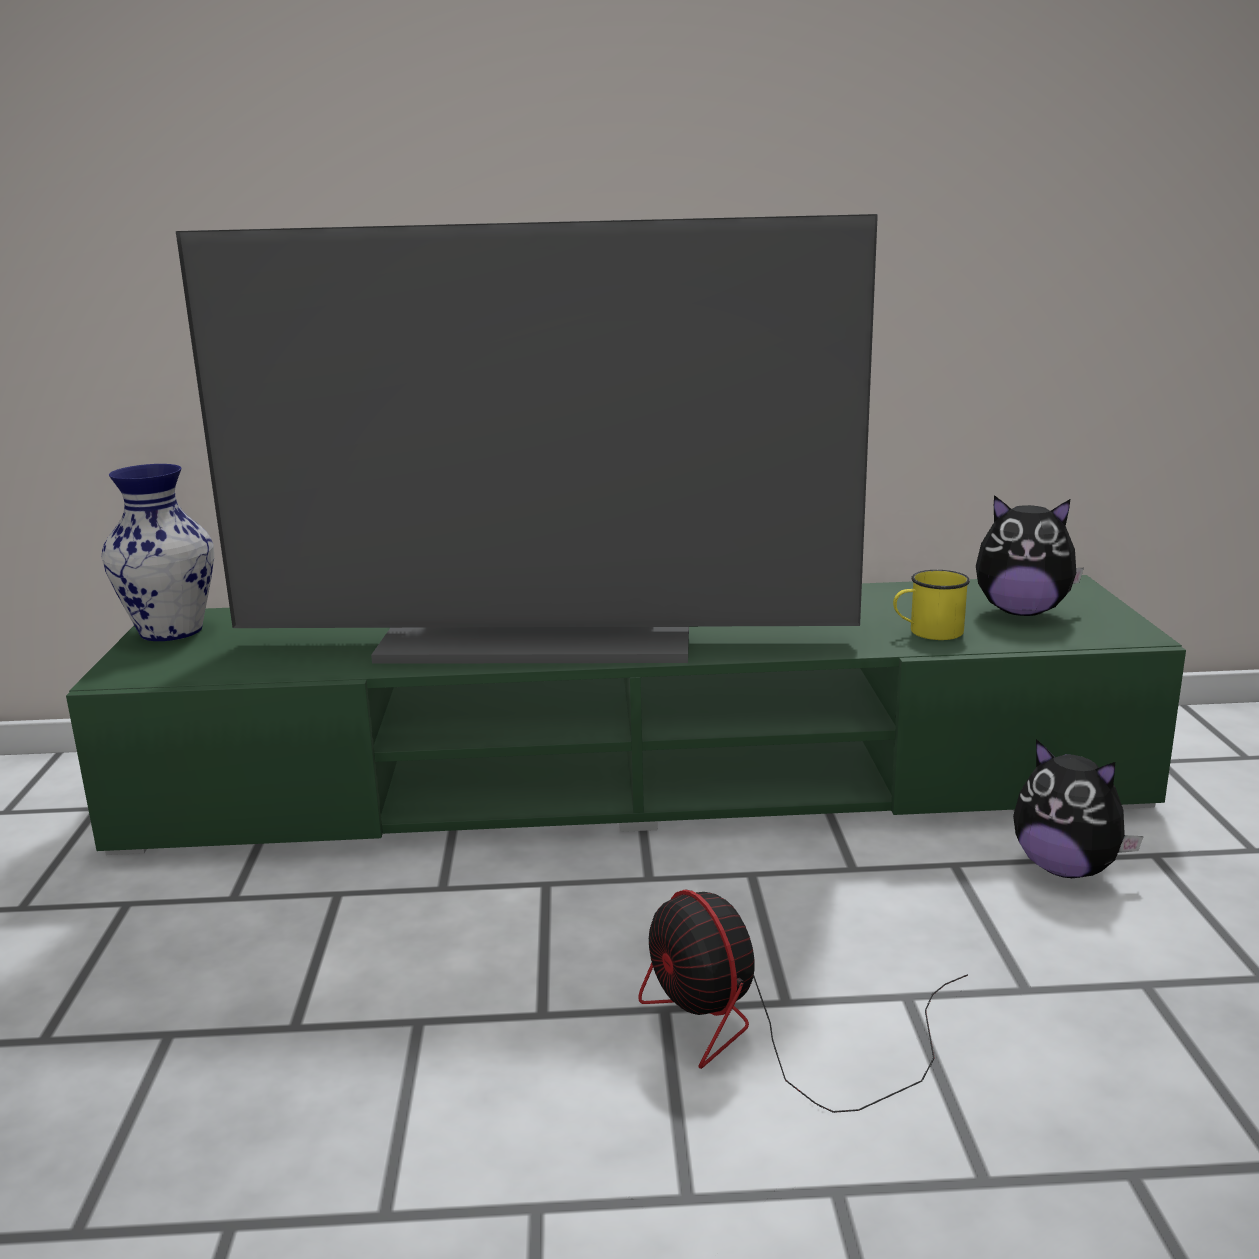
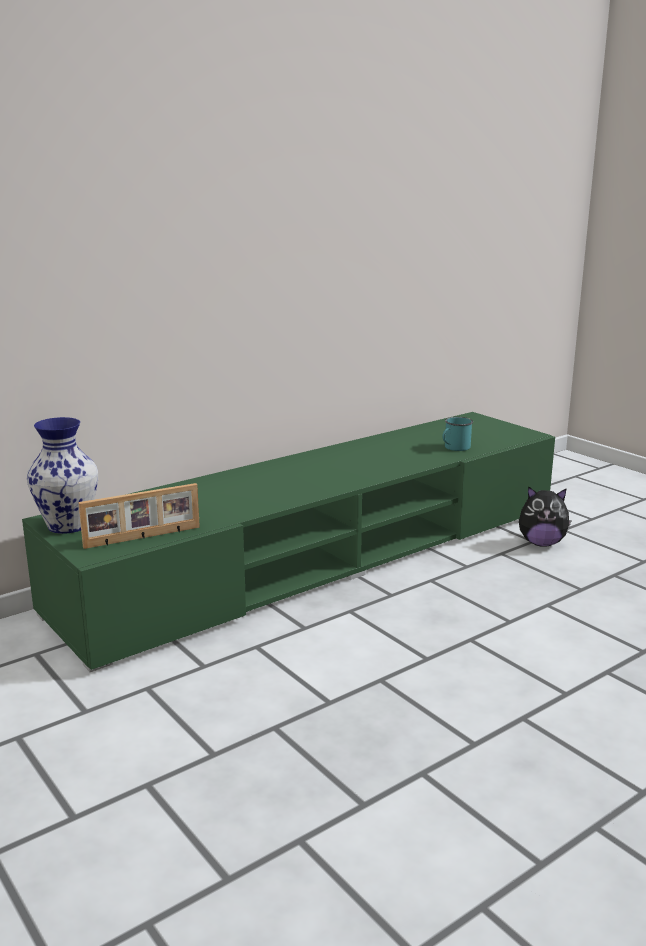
camera: 35 degrees left, 0 degrees up
television [176,214,878,664] -> none
fan [638,889,968,1113] -> none
yellow mug [893,570,970,640] -> turquoise mug [442,417,473,451]
plush toy [976,495,1084,616] -> none
none -> picture frame [78,483,200,549]

